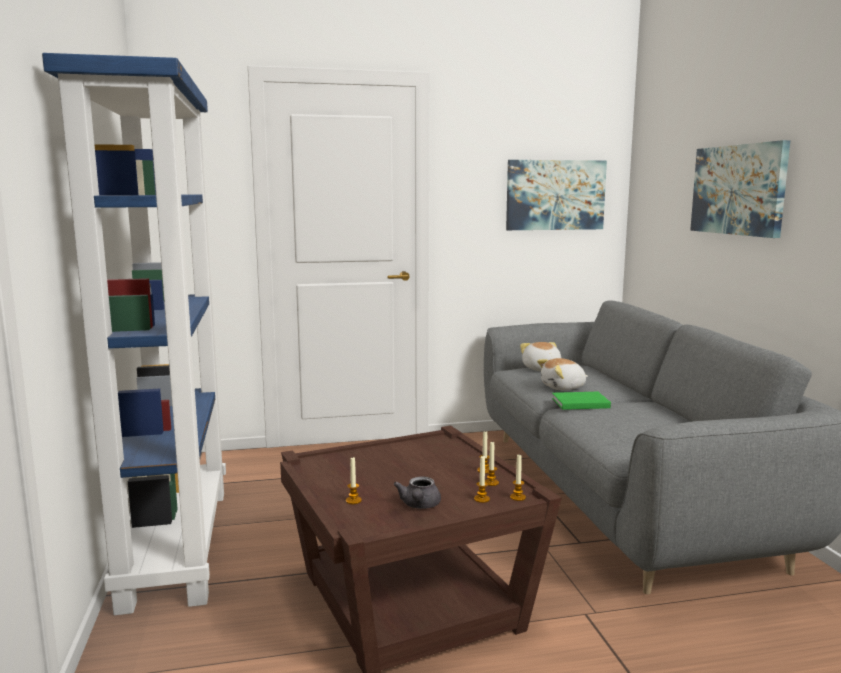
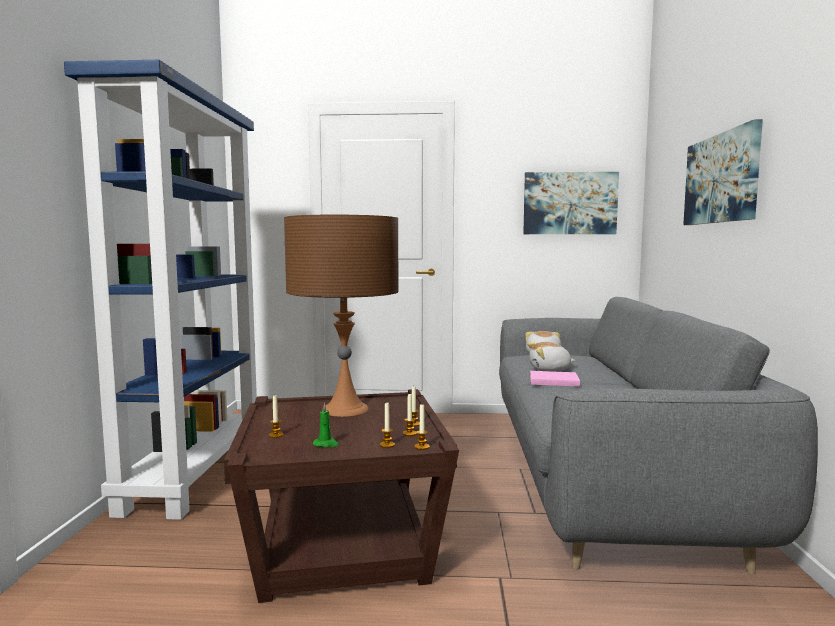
camera: 15 degrees right, 5 degrees down
grey teapot [394,477,441,509] -> green candle [313,403,339,447]
green book [552,392,611,410] -> pink book [530,371,580,387]
none -> brown table lamp [284,215,399,417]

